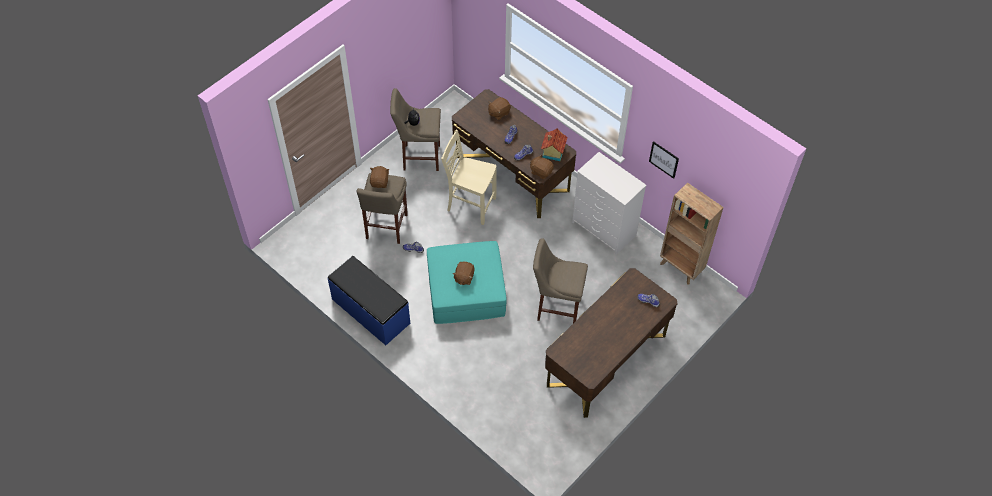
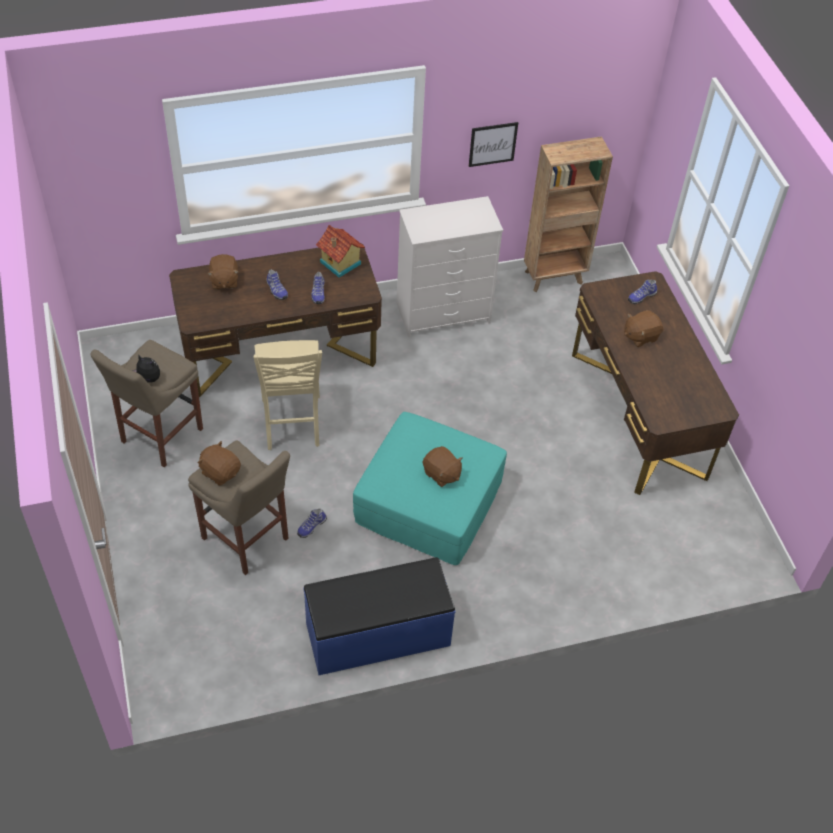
camera: 60 degrees left, 5 degrees down
beige chair [441,130,496,225] -> beige chair turned 60 degrees counterclockwise [253,340,322,450]
brown plush toy [530,154,554,179] -> brown plush toy moved to [624,310,663,347]
beige stool [533,238,588,323] -> none

